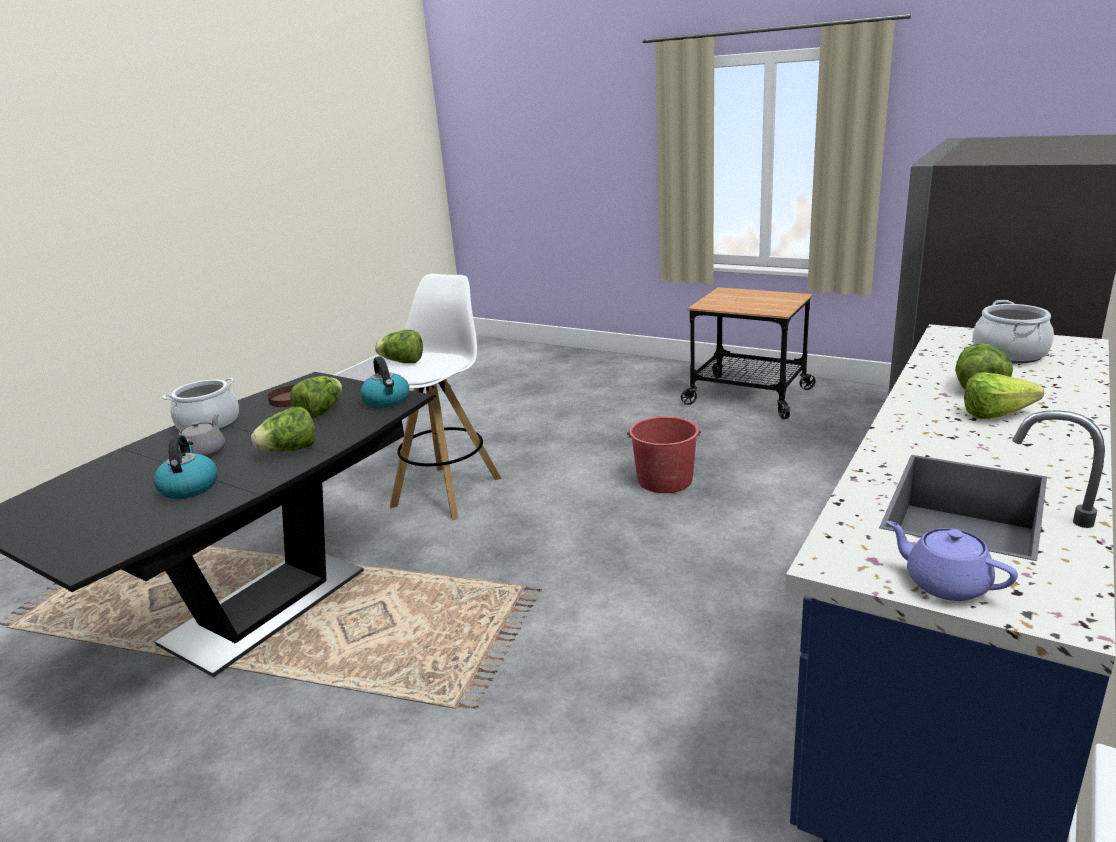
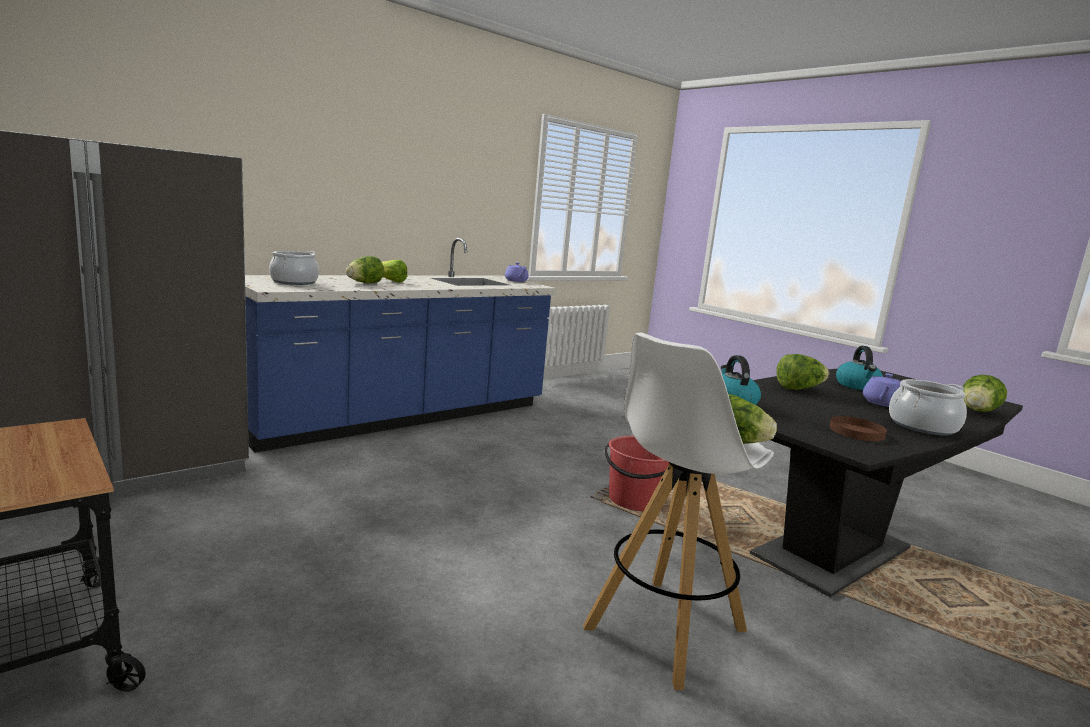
camera: 165 degrees left, 10 degrees down
grey teapot [178,414,225,458] -> purple teapot [863,373,901,407]
lettuce [290,376,342,418] -> lettuce moved to [963,375,1007,412]
red bucket [627,416,701,493] -> red bucket moved to [605,436,669,511]

